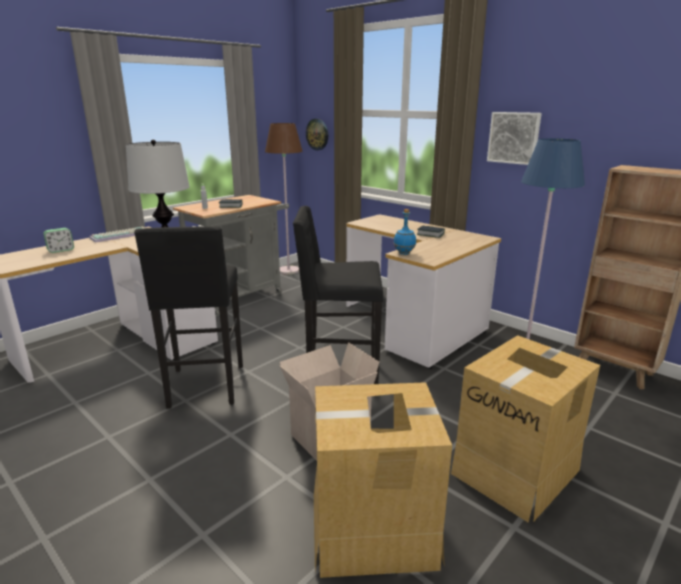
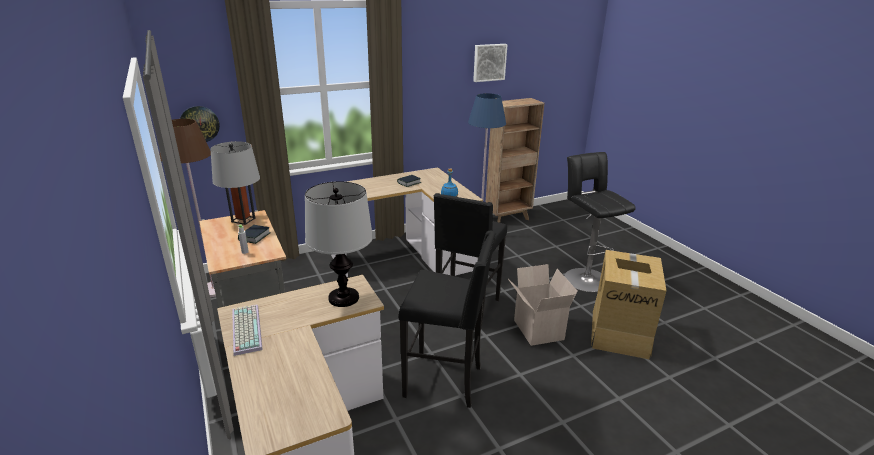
camera: 70 degrees left, 5 degrees up
alarm clock [43,228,74,253] -> none
cardboard box [451,335,600,523] -> black stool [564,152,635,292]
picture [487,112,542,165] -> picture moved to [473,44,508,82]
none -> grey table lamp [211,141,260,225]

